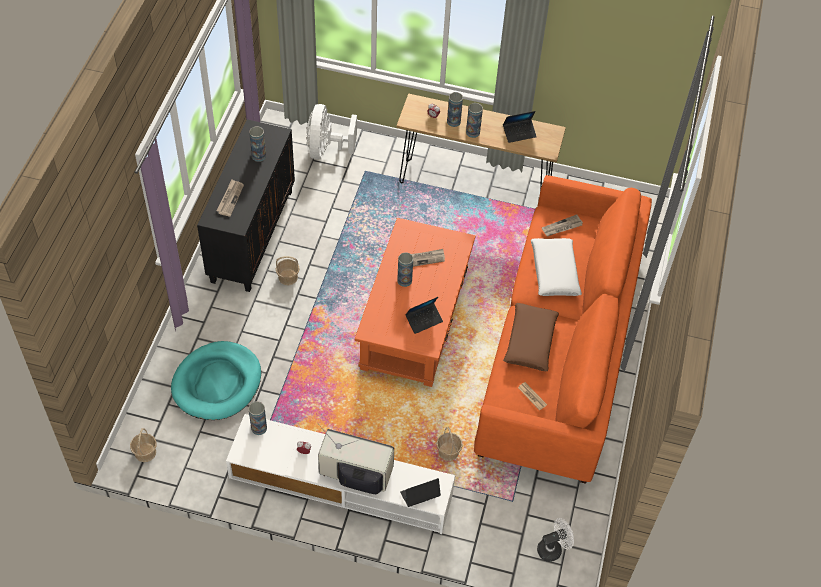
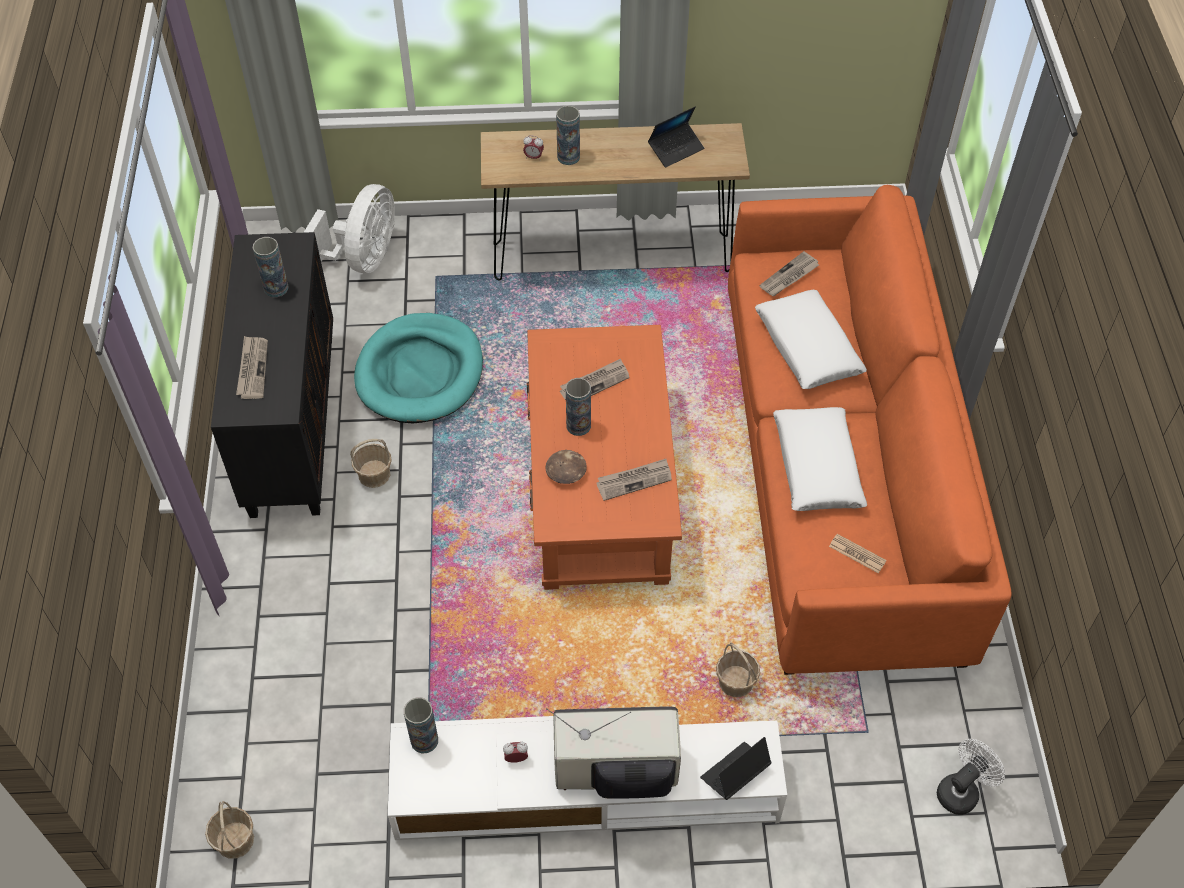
camera: 15 degrees left, 0 degrees up
turquoise dog bed [171,341,261,420] -> turquoise dog bed moved to [354,313,483,423]
white fan [306,104,357,159] -> white fan turned 150 degrees counterclockwise [304,184,395,273]
laptop [405,297,443,334] -> newspaper [596,459,672,501]
vase [466,103,483,138] -> none
brown pillow [503,303,559,371] -> white pillow [773,407,867,511]
none -> brown bowl [546,450,587,484]

